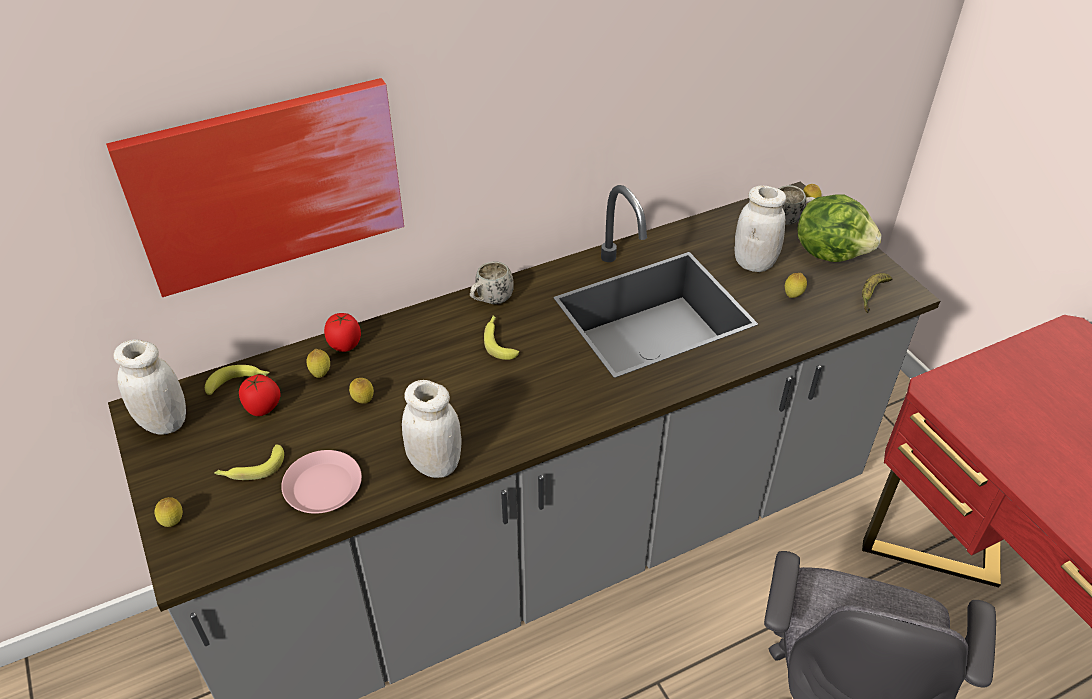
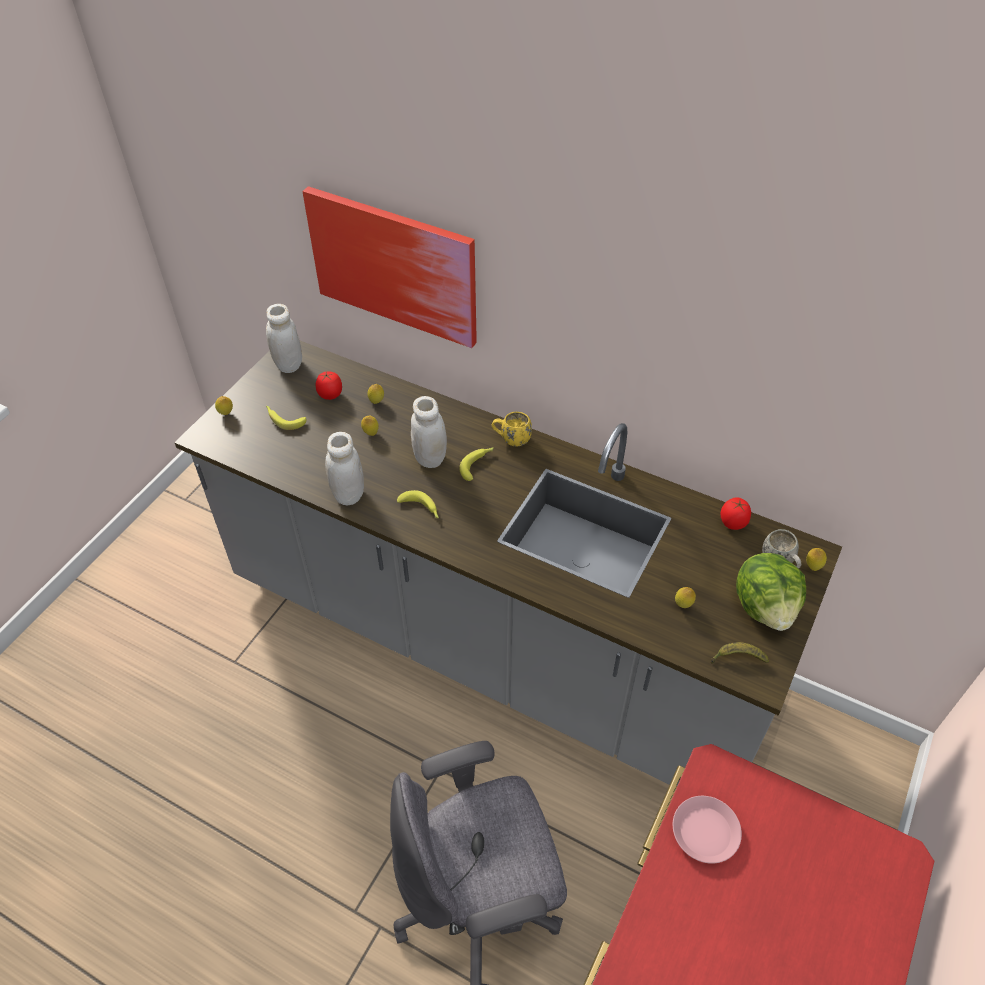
camera: 55 degrees right, 5 degrees up
banana [205,365,270,395] -> banana moved to [397,490,439,518]
pink plate [281,450,362,514] -> pink plate moved to [673,796,742,864]
tomato [324,313,361,352] -> tomato moved to [720,497,751,530]
white mug [470,261,514,304] -> yellow mug [492,412,532,446]
white jar [734,185,786,272] -> white jar moved to [411,396,447,468]

